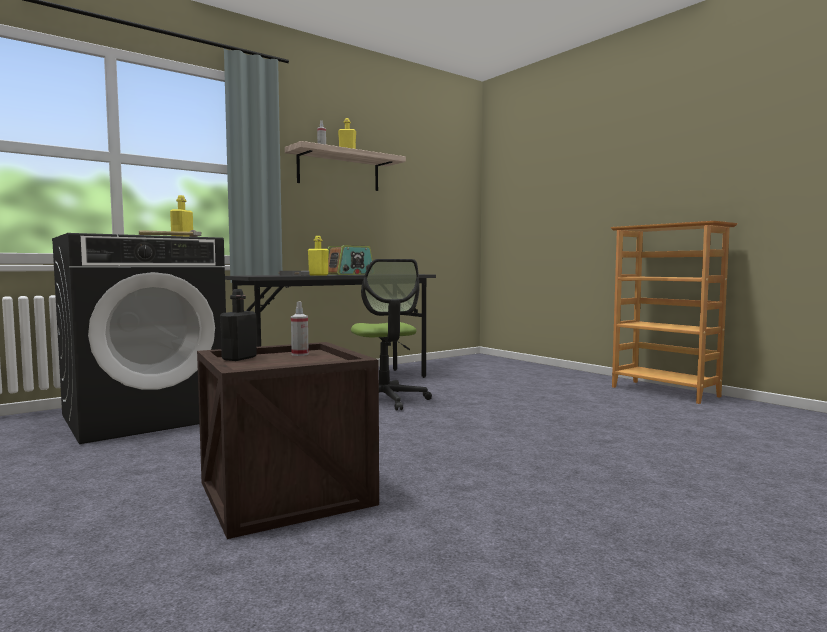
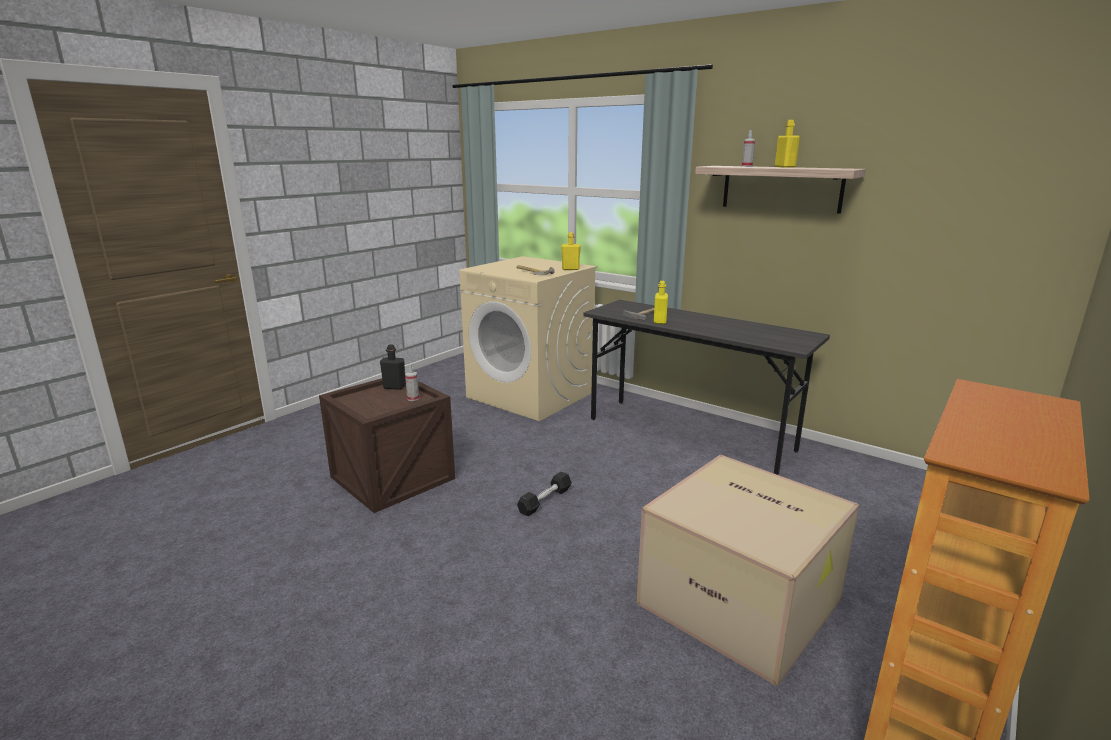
camera: 75 degrees right, 15 degrees up
black washing machine [52,233,226,444] -> beige washing machine [459,256,597,421]
radio [328,245,373,275] -> none
office chair [351,259,432,411] -> none
none -> black dumbbell [517,472,572,516]
none -> cardboard box [636,454,860,686]

